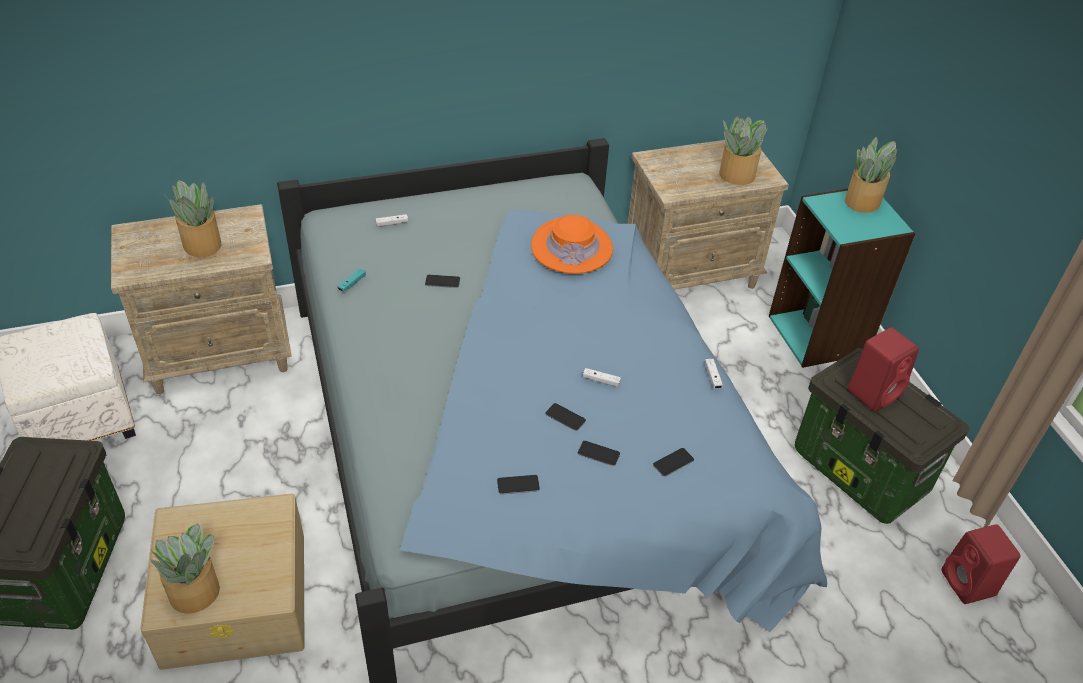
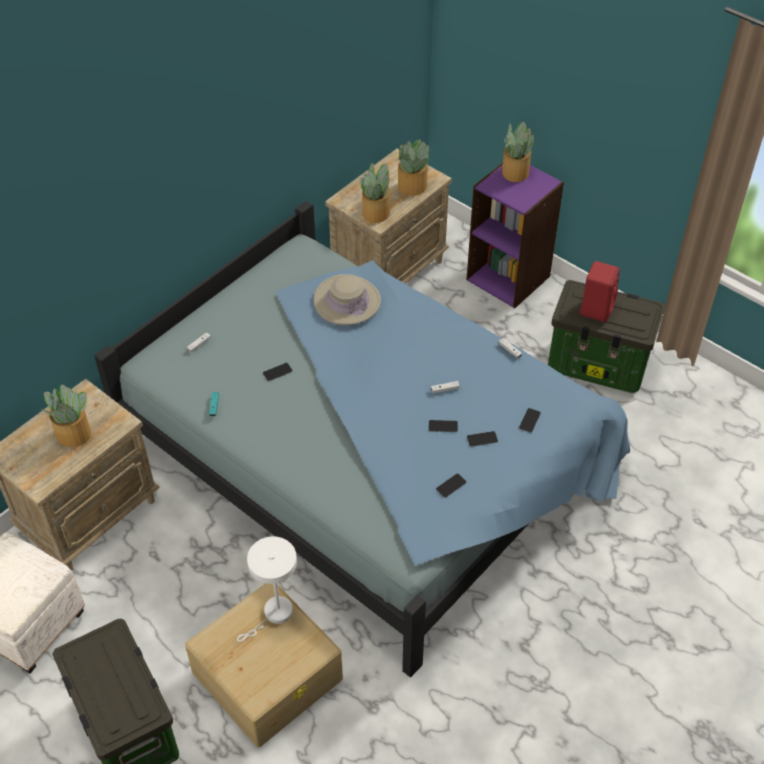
camera: 30 degrees left, 5 degrees up
potted plant [151,523,220,614] -> potted plant moved to [359,163,390,223]
orange hat [531,215,613,274] -> beige hat [314,274,381,325]
turquoise bookcase [769,188,916,368] -> purple bookcase [466,163,564,308]
red speaker [941,524,1021,604] -> none
none -> white table lamp [237,536,297,642]

